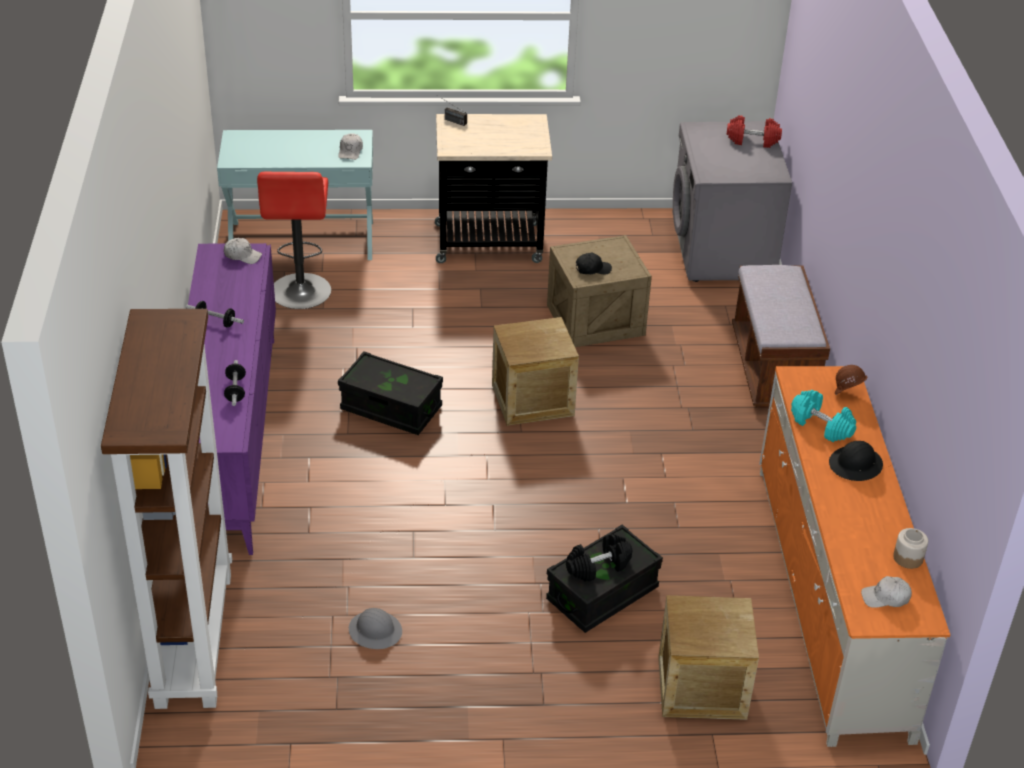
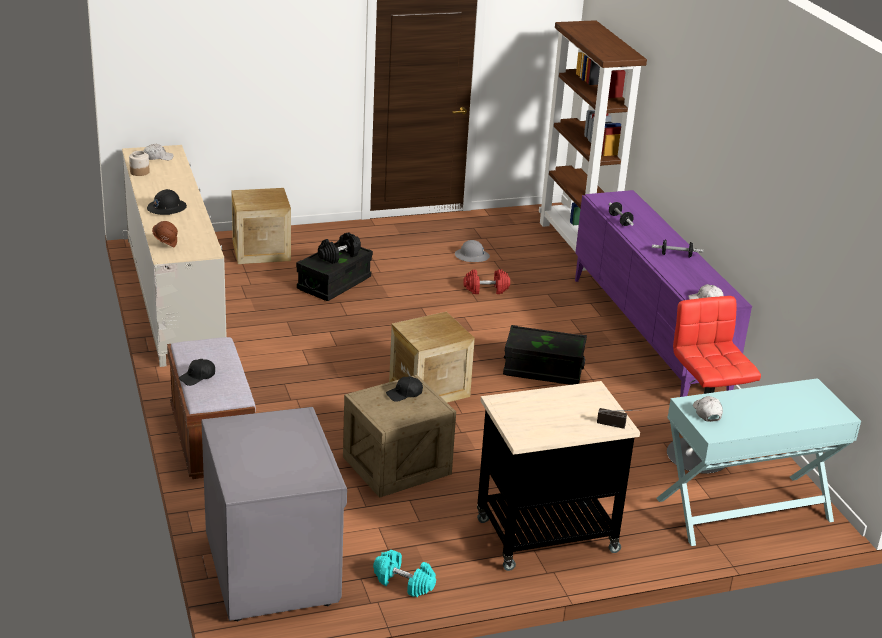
camera: 165 degrees right, 10 degrees down
red dumbbell [727,115,782,148] -> red dumbbell moved to [463,269,510,294]
orange cabinet [759,366,950,747] -> beige cabinet [122,145,227,367]
turquoise dumbbell [791,390,856,442] -> turquoise dumbbell moved to [373,550,436,597]
none -> black cap [179,359,215,386]

